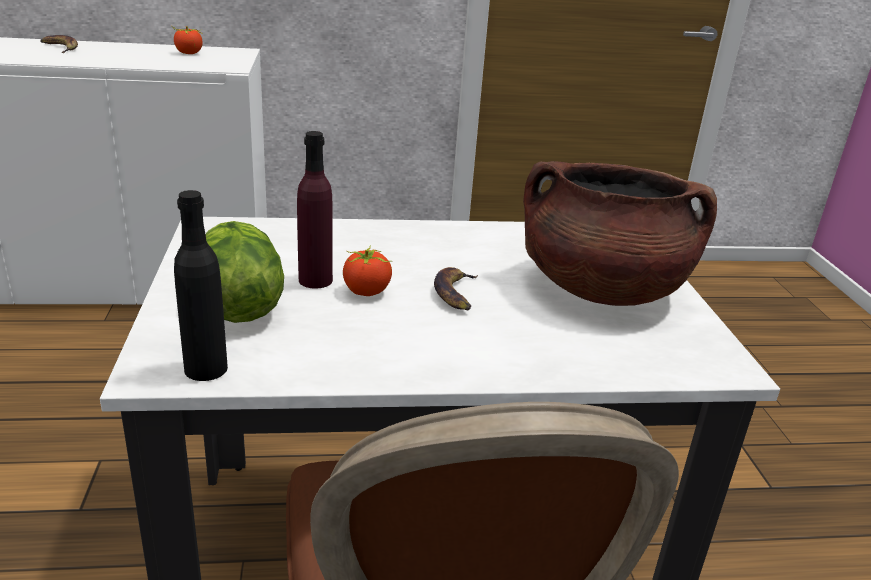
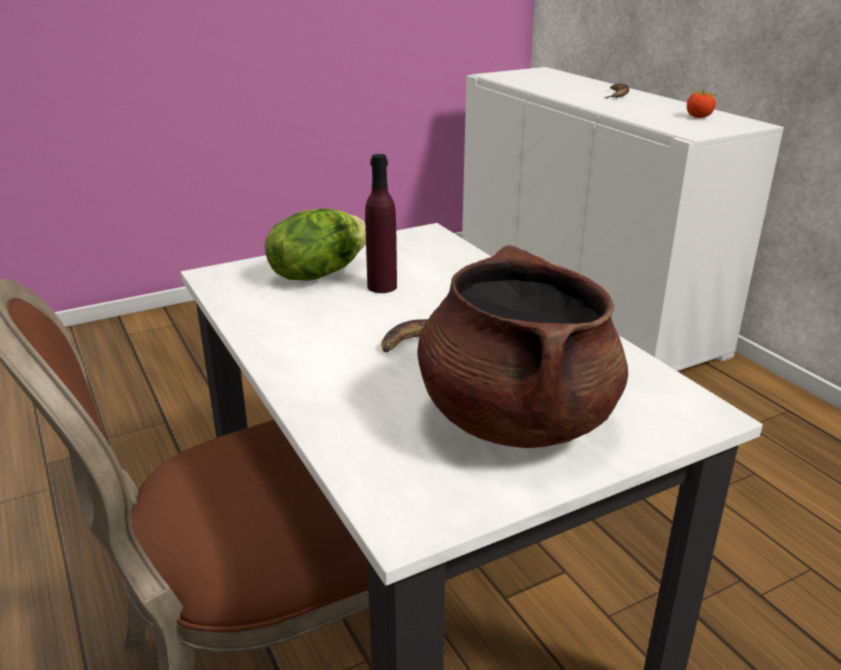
camera: 70 degrees right, 0 degrees up
black bottle [174,190,228,381] -> none
tomato [343,245,392,296] -> none

